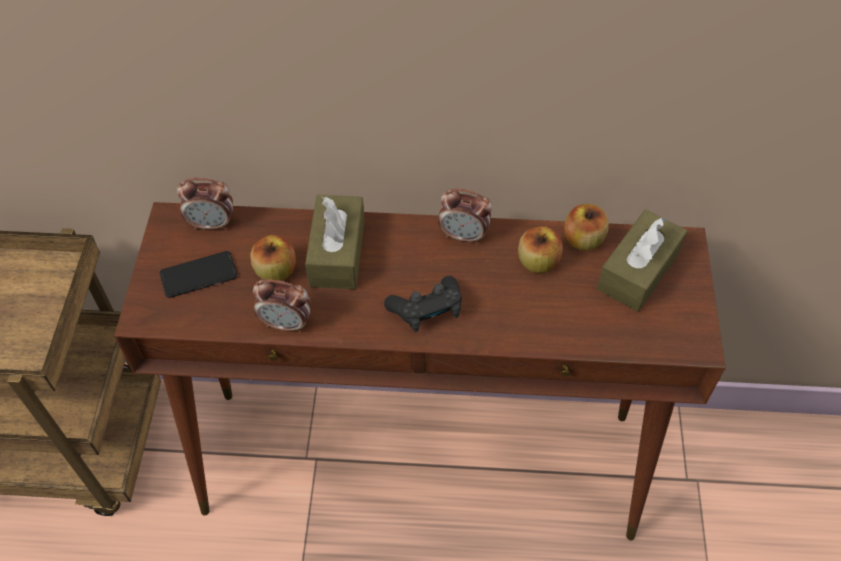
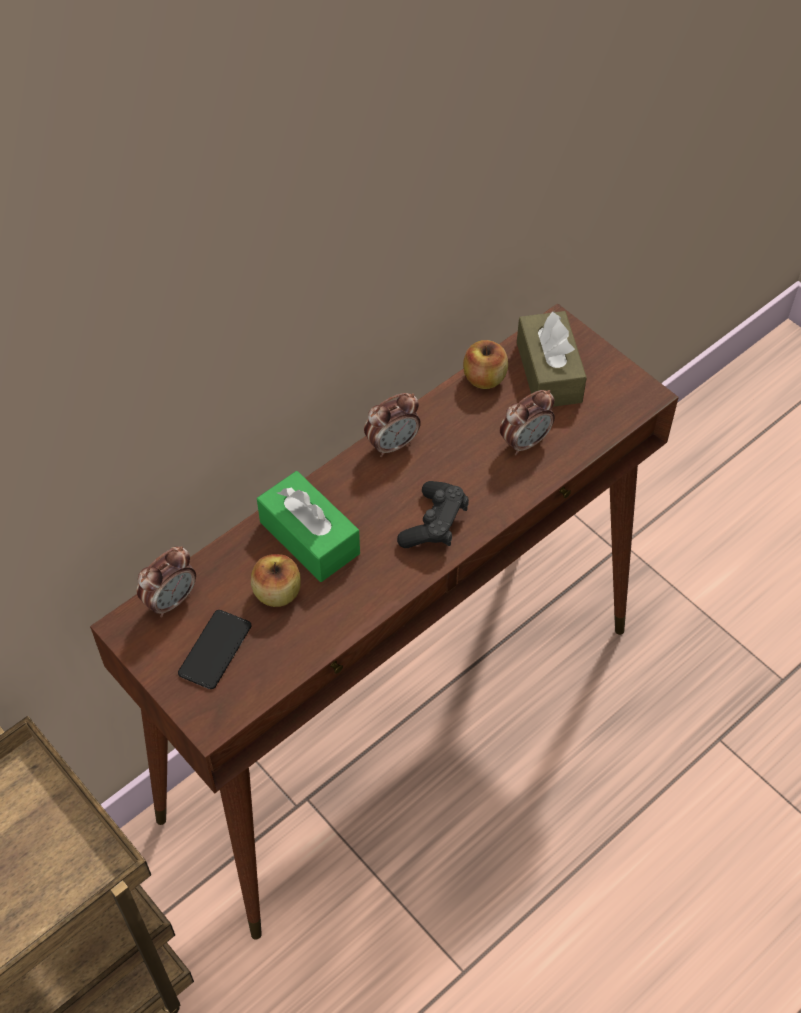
camera: 45 degrees left, 0 degrees up
alarm clock [253,279,311,333] -> alarm clock moved to [500,390,555,455]
brown tissue box [305,195,365,289] -> green tissue box [257,471,360,582]
apple [518,226,563,274] -> none

